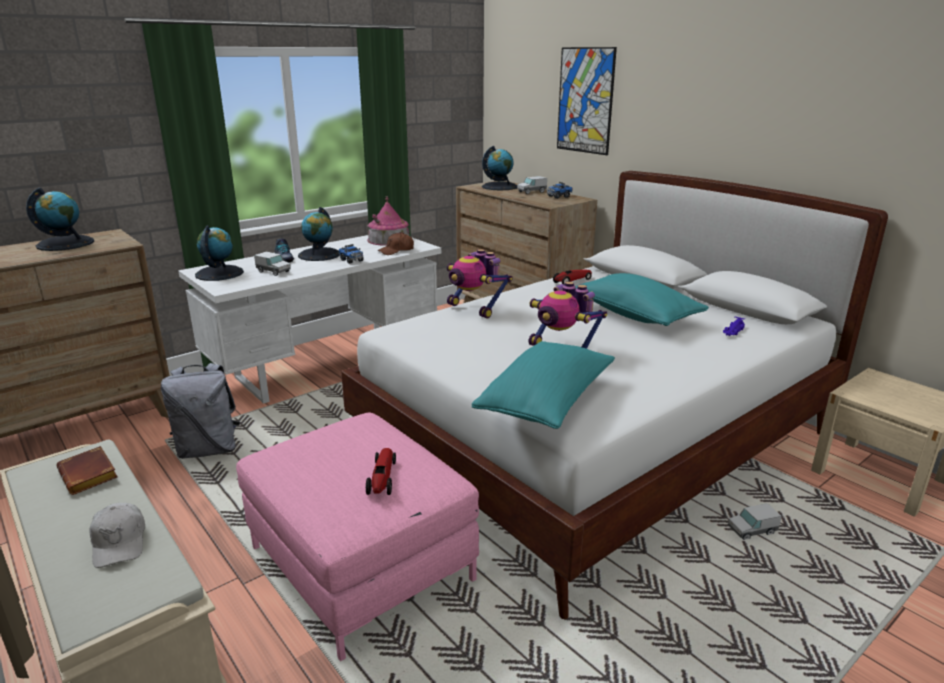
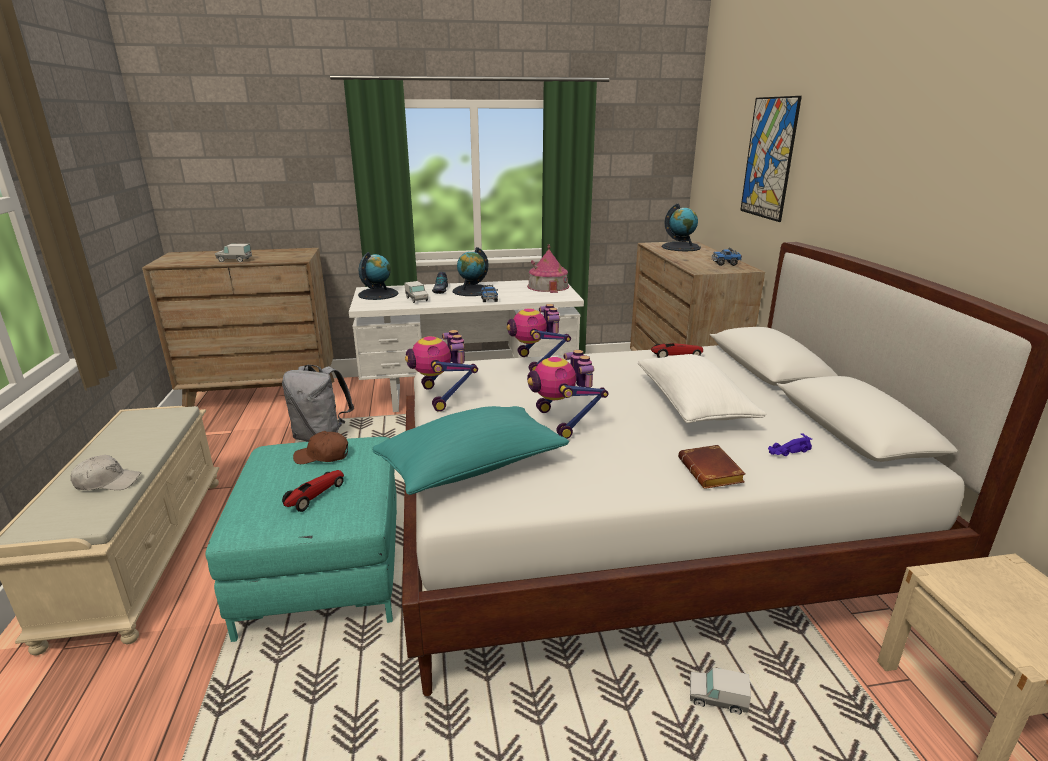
camera: 30 degrees right, 0 degrees up
globe [26,187,94,251] -> none
brown book [56,446,118,495] -> brown book moved to [678,445,746,489]
white cap [90,503,145,568] -> white cap turned 105 degrees counterclockwise [71,455,141,490]
pink ottoman [236,413,479,661] -> turquoise ottoman [205,437,397,642]
brown cap [378,233,414,255] -> brown cap moved to [293,431,348,464]
toy truck [517,176,547,194] -> toy truck moved to [215,244,252,262]
turquoise pillow [575,273,709,326] -> white pillow [638,354,767,423]
none -> toy robot [405,330,478,412]

